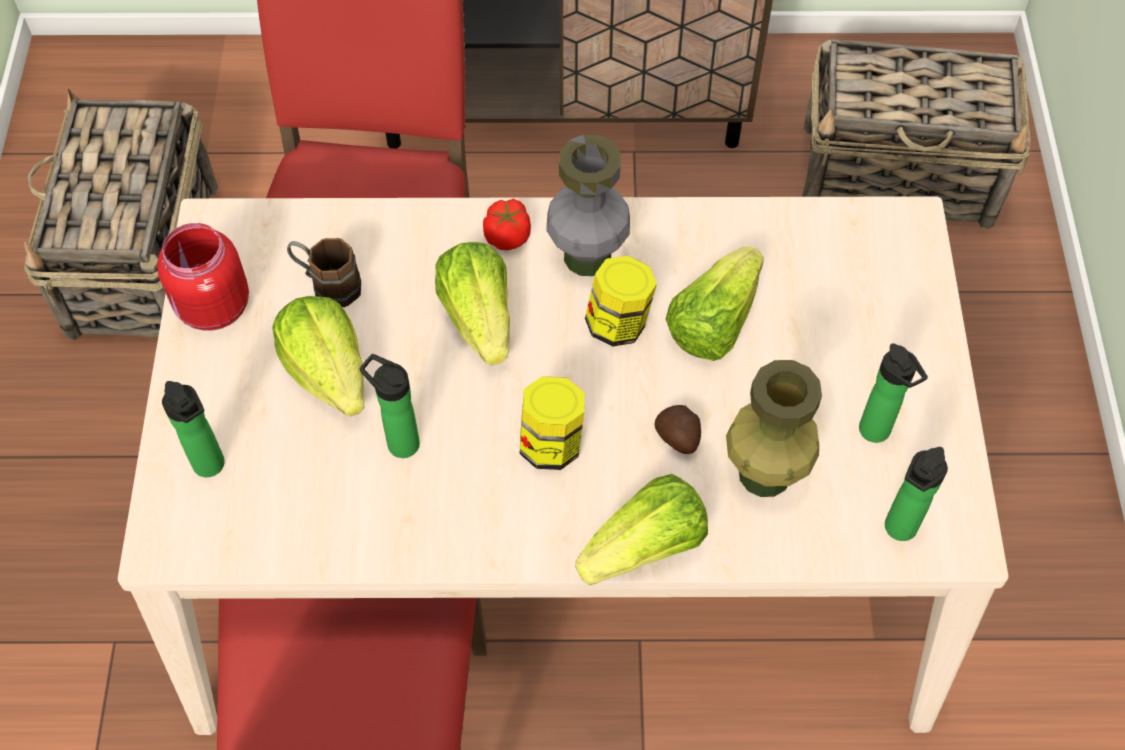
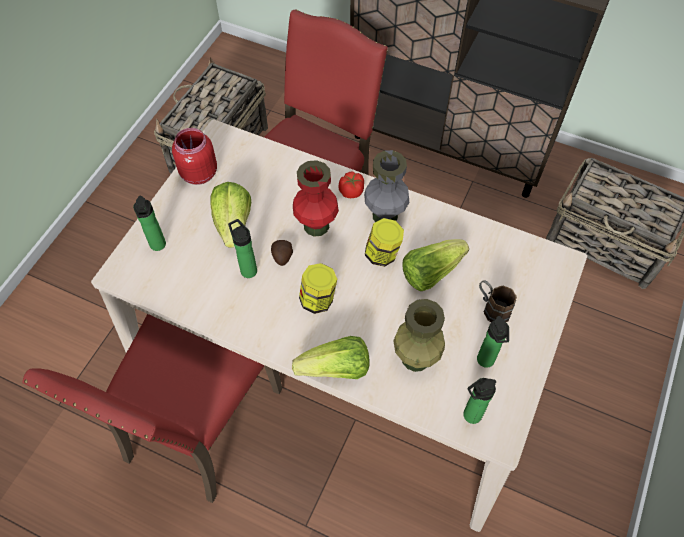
camera: 25 degrees right, 0 degrees up
brown mug [287,238,361,307] -> brown mug moved to [479,280,517,322]
lettuce [435,242,510,365] -> red vase [293,160,339,237]
potato [655,405,701,454] -> potato moved to [271,240,293,266]

